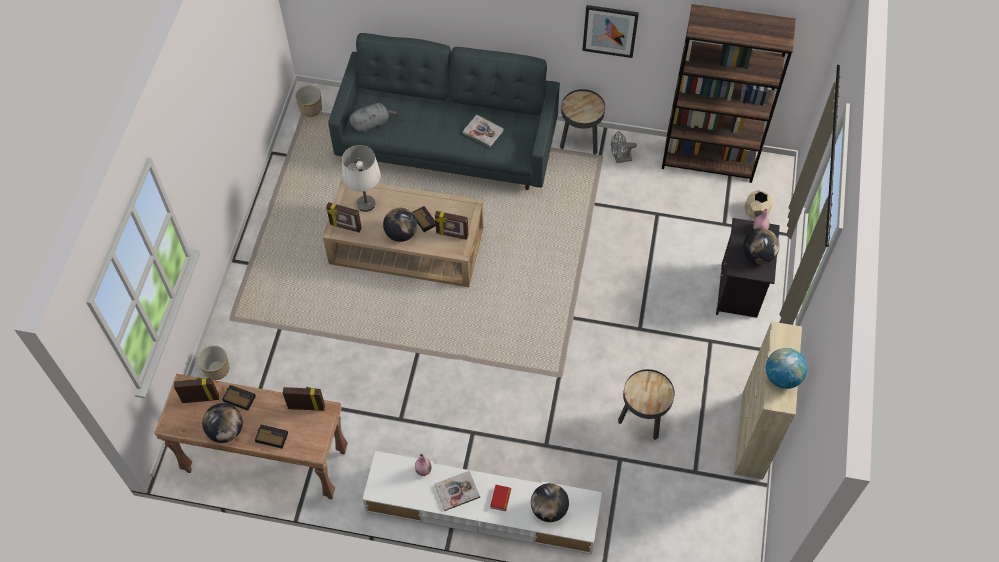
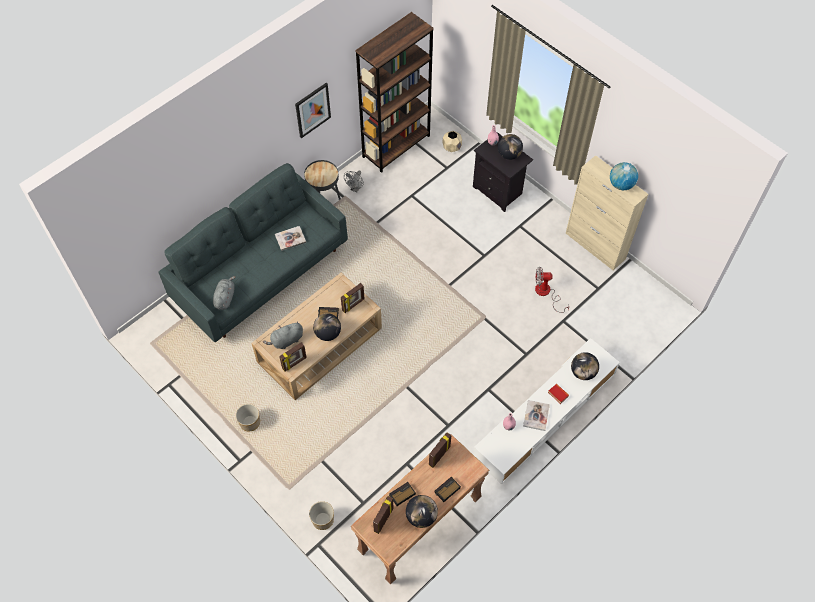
camera: 55 degrees left, 0 degrees up
planter [295,85,322,117] -> planter moved to [236,404,260,431]
white table lamp [342,145,381,212] -> grey plush toy [263,321,303,349]
black side table [618,369,675,440] -> fan [535,267,569,313]

